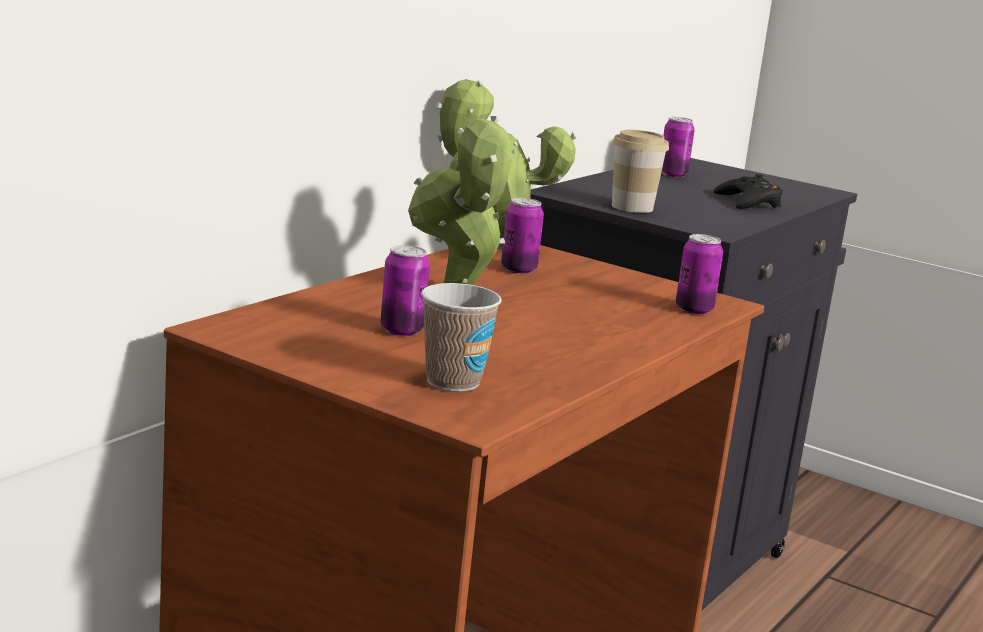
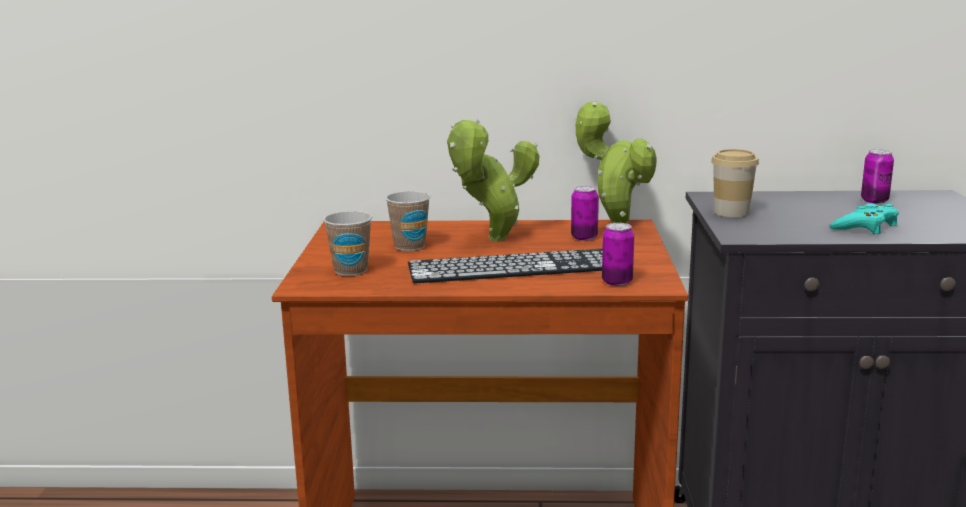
camera: 60 degrees right, 0 degrees up
can [380,245,430,336] -> cup [385,191,430,251]
black game controller [713,174,783,209] -> turquoise game controller [830,204,899,234]
none -> keyboard [408,249,602,284]

